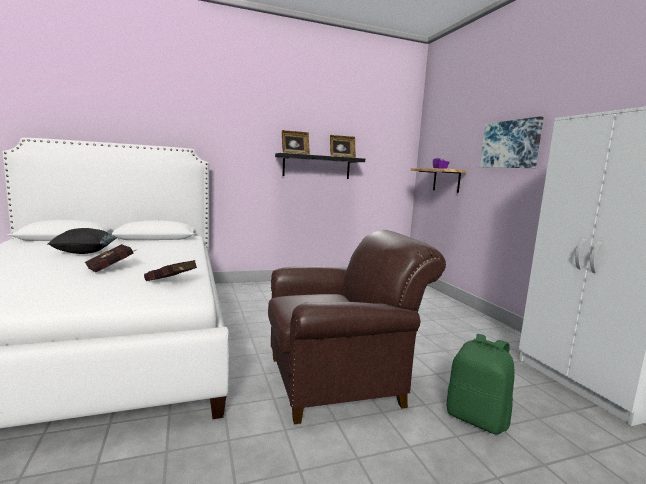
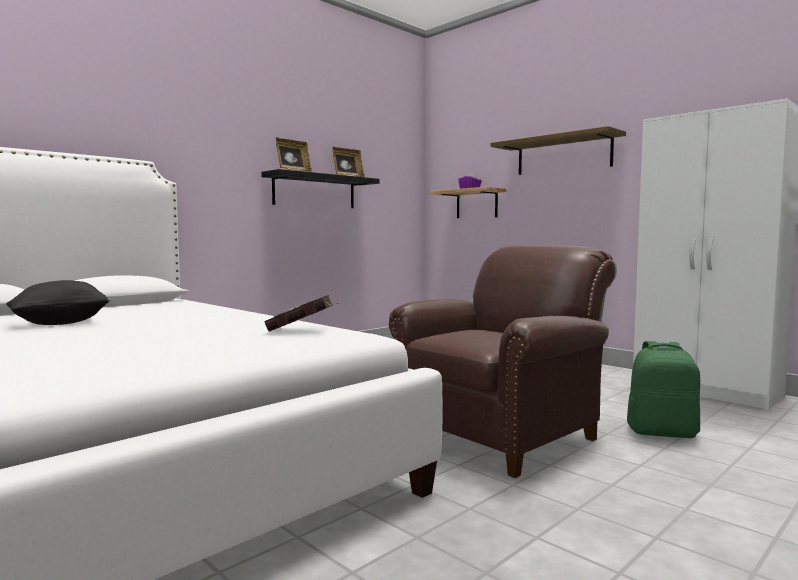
camera: 25 degrees left, 5 degrees down
red book [85,244,137,272] -> none
picture [480,116,544,168] -> shelf [491,126,626,175]

